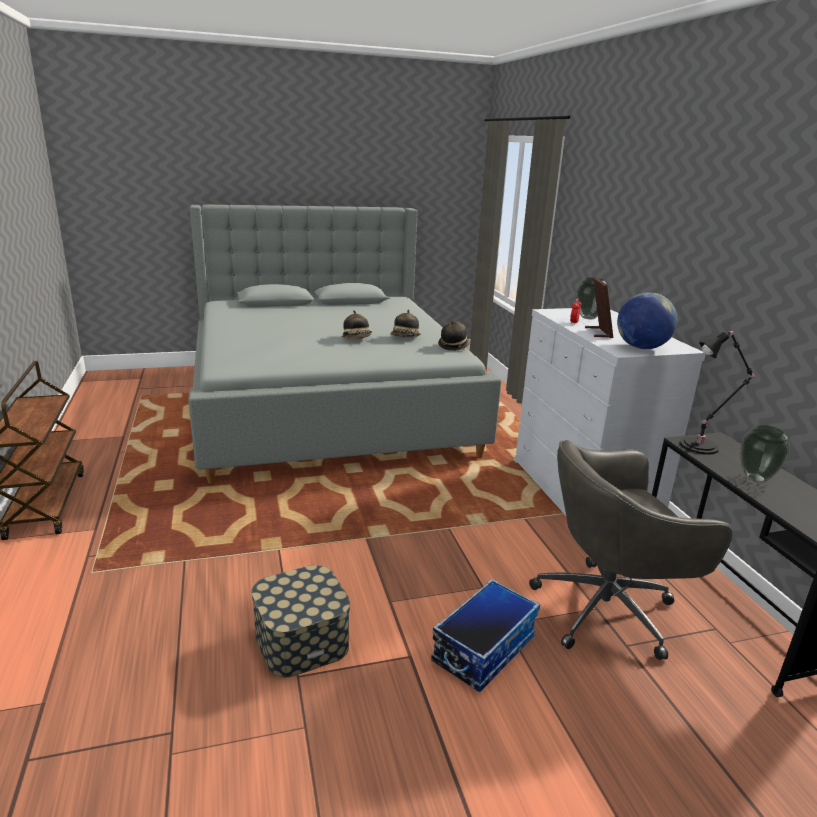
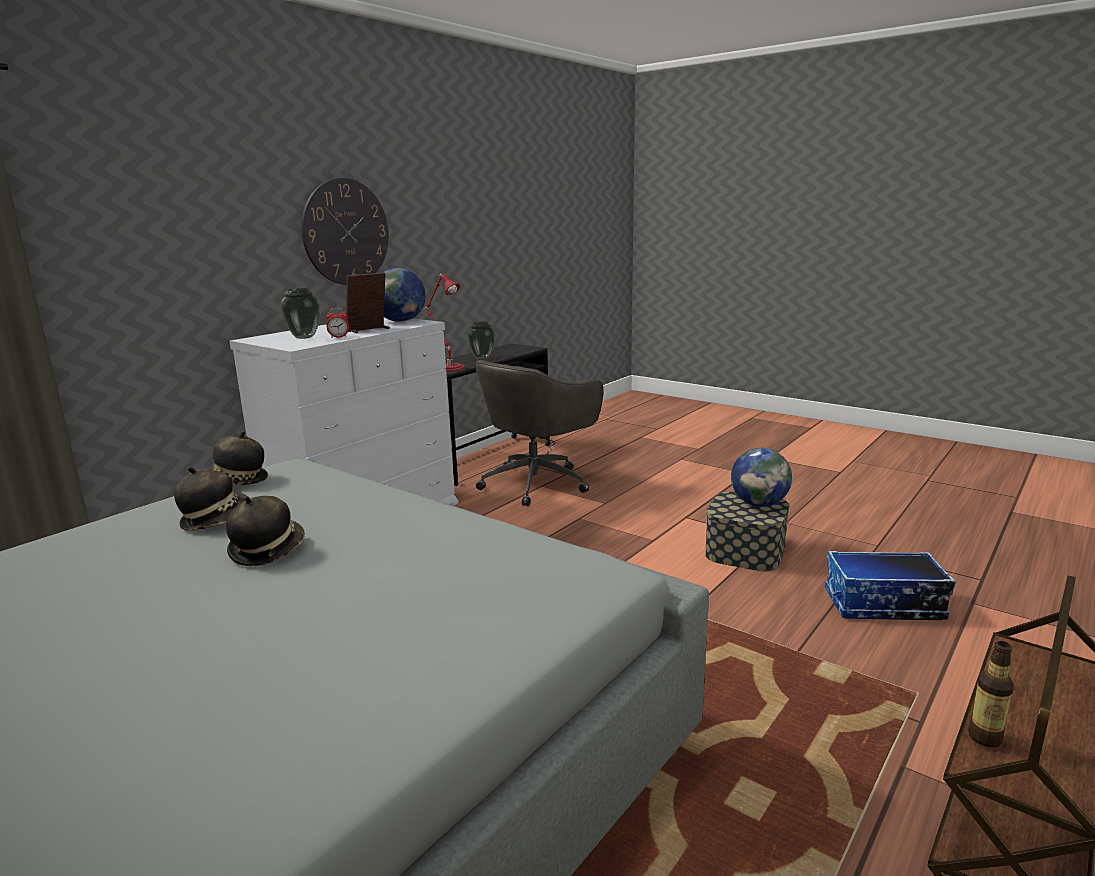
camera: 125 degrees left, 5 degrees down
storage box [431,579,540,692] -> storage box moved to [825,551,956,620]
grey office chair [529,440,732,660] -> grey office chair turned 90 degrees clockwise [475,360,604,506]
black table lamp [680,331,754,454] -> red table lamp [424,274,465,372]
none -> wall clock [301,178,389,285]
none -> globe [731,448,792,507]
none -> bottle [968,641,1014,747]

